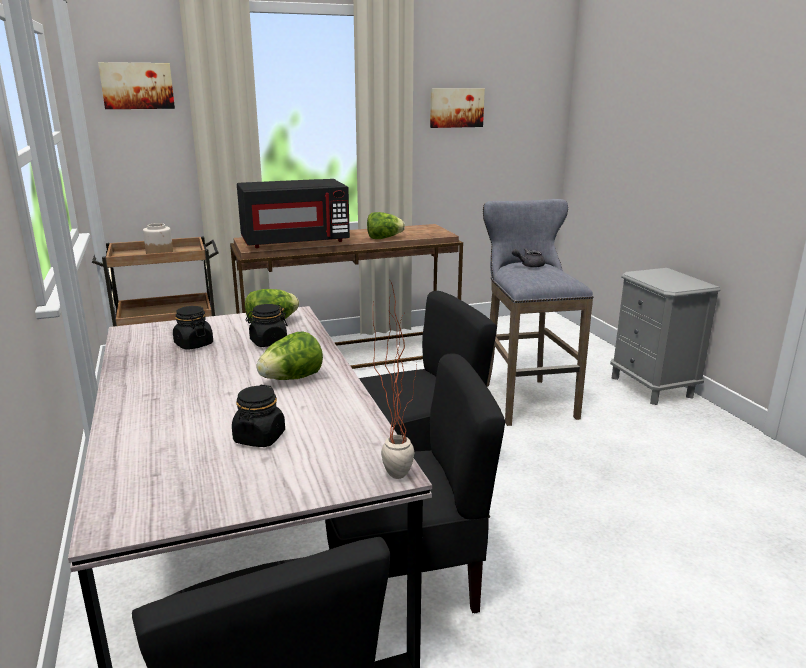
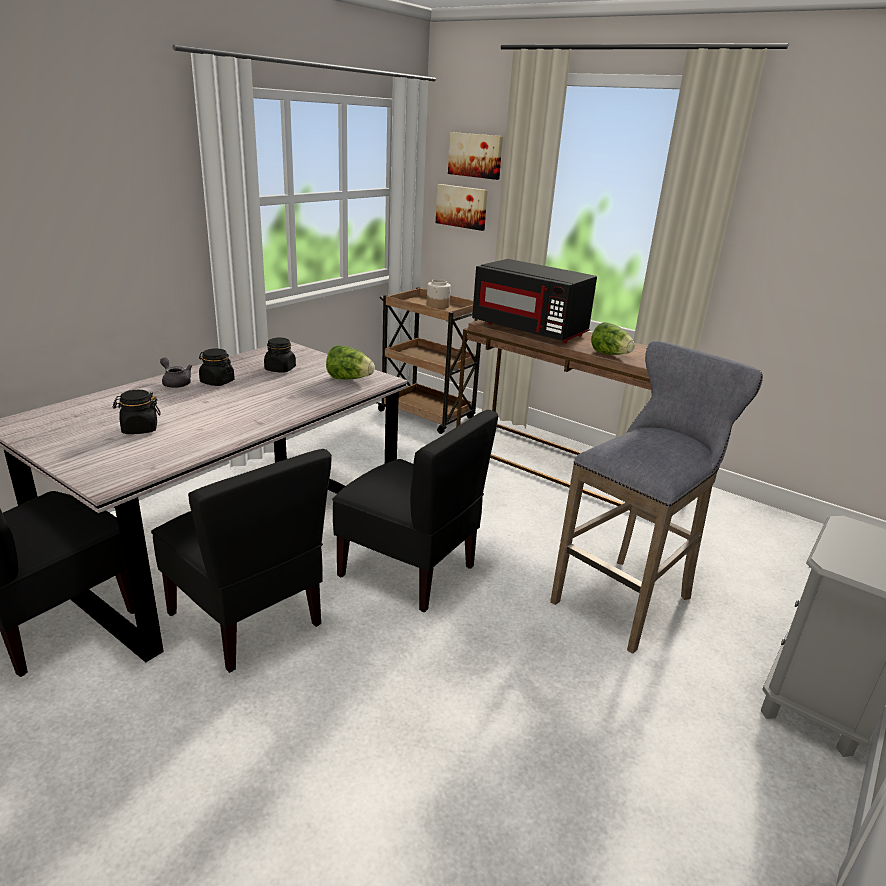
camera: 55 degrees right, 5 degrees up
black jar [246,304,288,347] -> black jar moved to [199,348,235,386]
lettuce [256,331,323,380] -> none
potted plant [373,279,417,479] -> none
picture [430,88,485,128] -> picture moved to [436,184,488,231]
grey teapot [512,249,545,268] -> grey teapot moved to [160,358,192,388]

